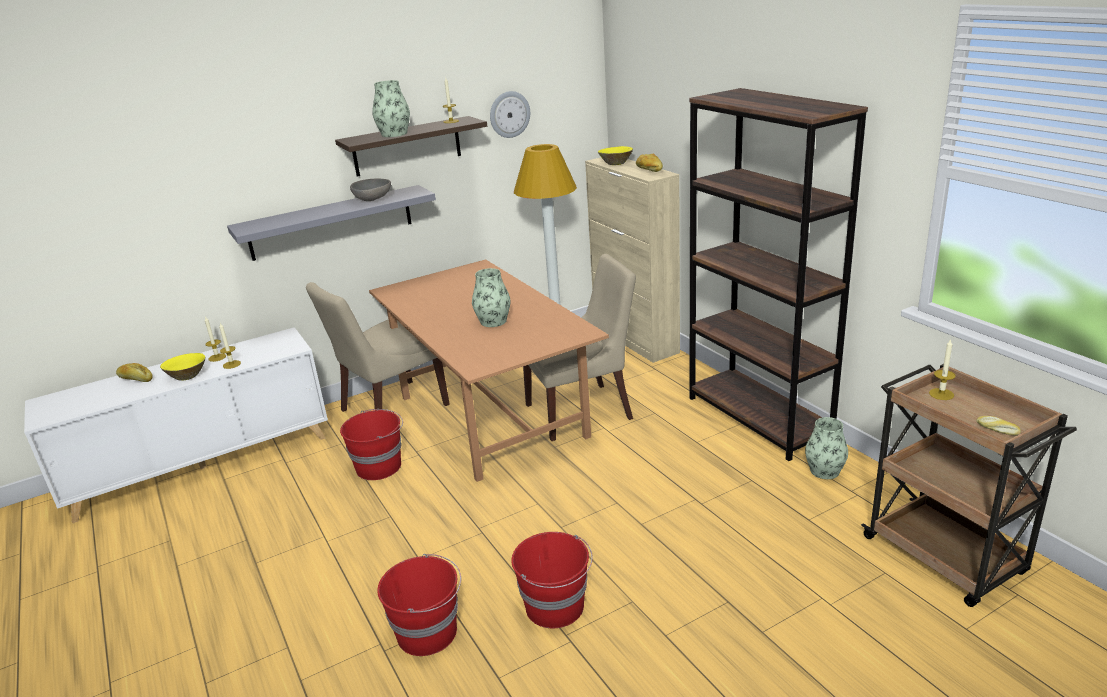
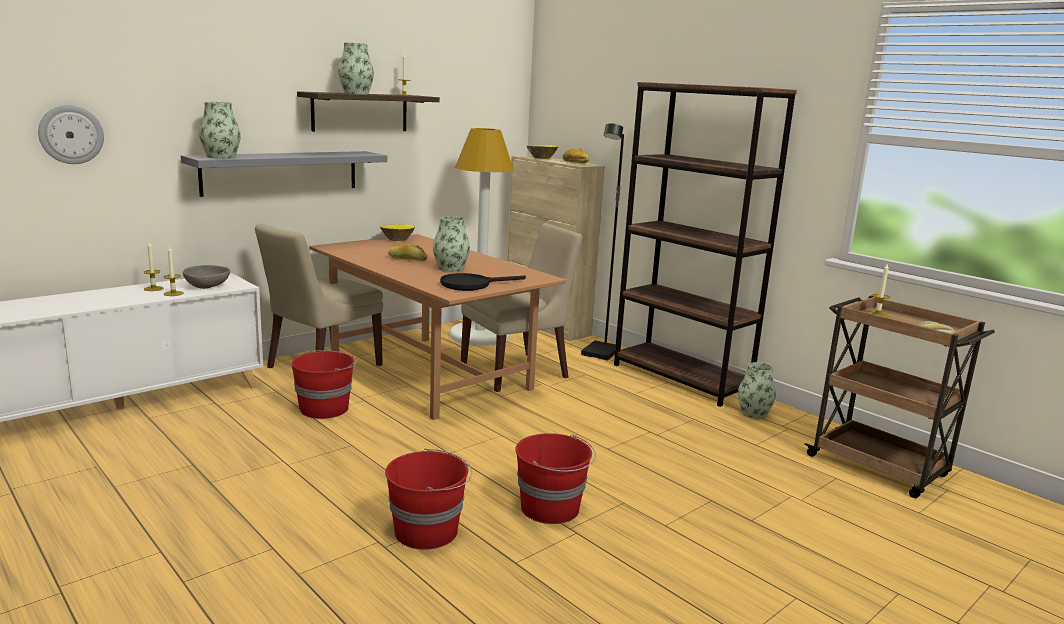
camera: 15 degrees left, 10 degrees down
bread [116,363,153,382] -> bread moved to [388,244,427,261]
yellow bowl [160,353,205,381] -> yellow bowl moved to [380,224,415,241]
grey bowl [350,179,391,201] -> grey bowl moved to [183,265,230,289]
wall clock [490,91,530,138] -> wall clock moved to [38,105,104,164]
none -> vase [199,102,241,159]
none -> black frying pan [440,273,526,291]
none -> black floor lamp [581,123,624,361]

